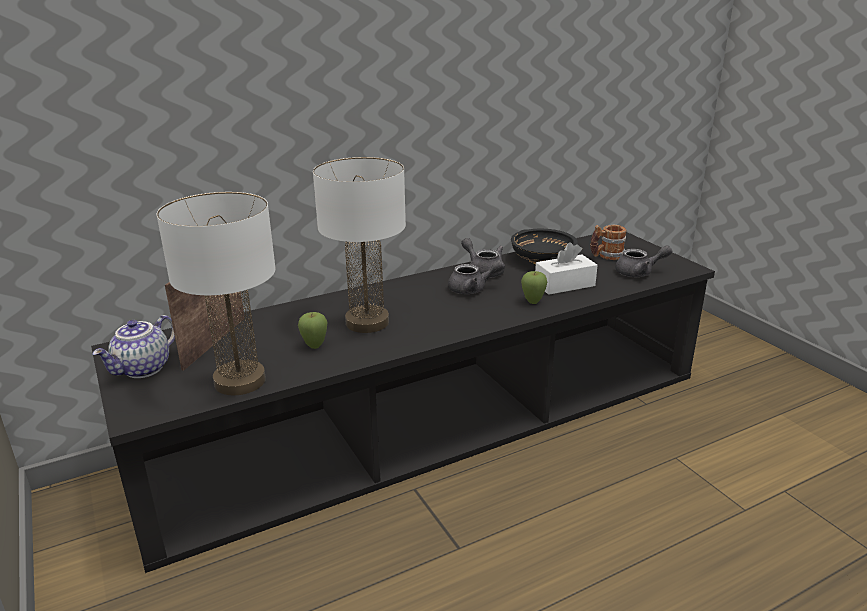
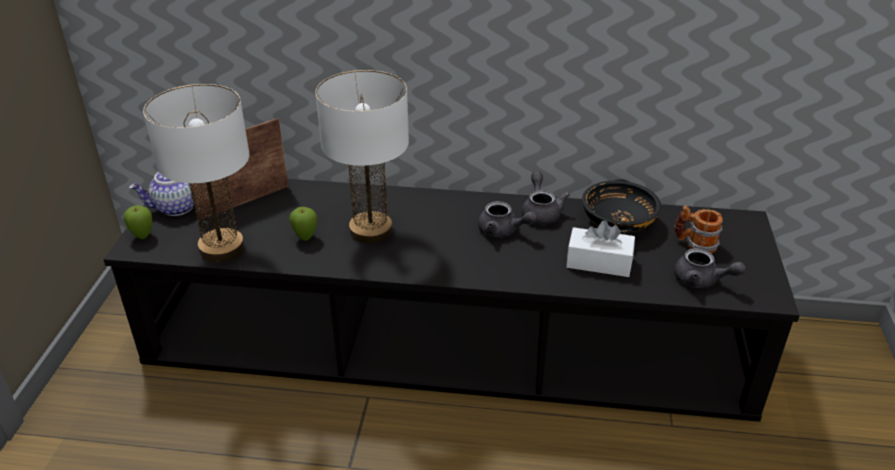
camera: 35 degrees right, 10 degrees up
apple [521,271,547,304] -> apple moved to [124,205,152,239]

